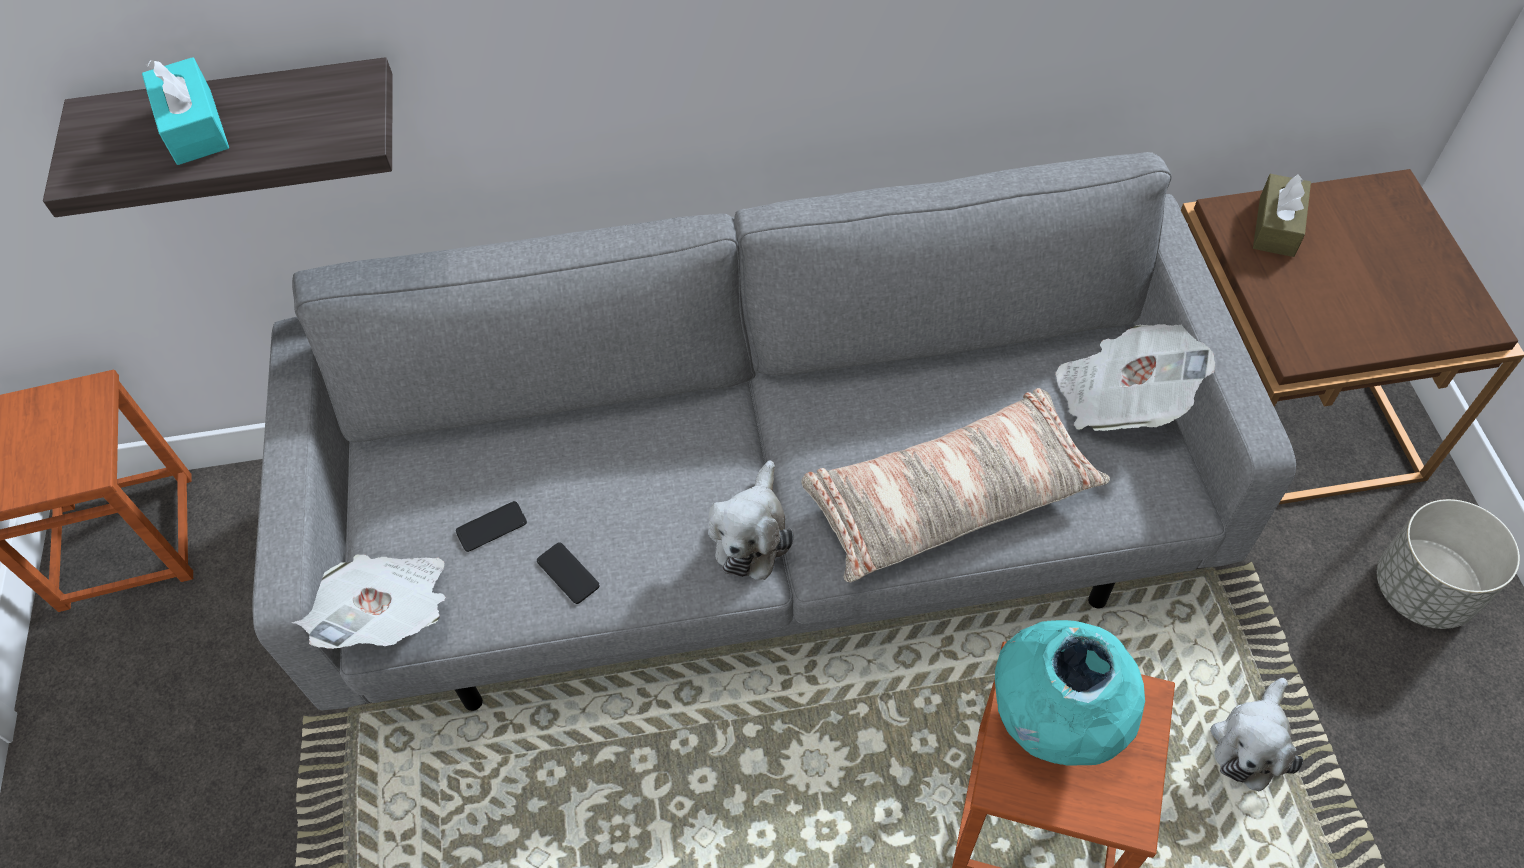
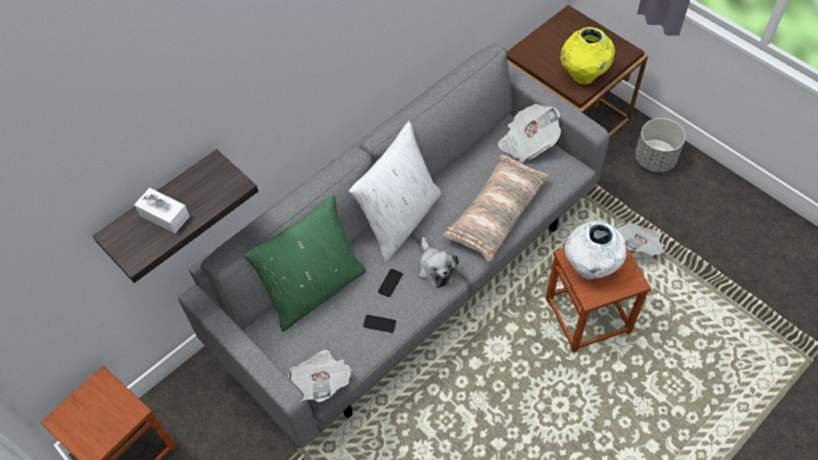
camera: 35 degrees left, 0 degrees up
turquoise tissue box [142,57,229,165] -> white tissue box [134,188,190,234]
phone [456,501,527,552] -> phone moved to [378,269,403,297]
turquoise vase [995,620,1145,766] -> white vase [564,221,627,280]
plush toy [1210,678,1303,791] -> newspaper [614,221,665,256]
brown tissue box [1253,174,1311,257] -> none
none -> green pillow [243,194,366,331]
none -> white pillow [349,121,441,262]
none -> yellow vase [561,27,615,84]

